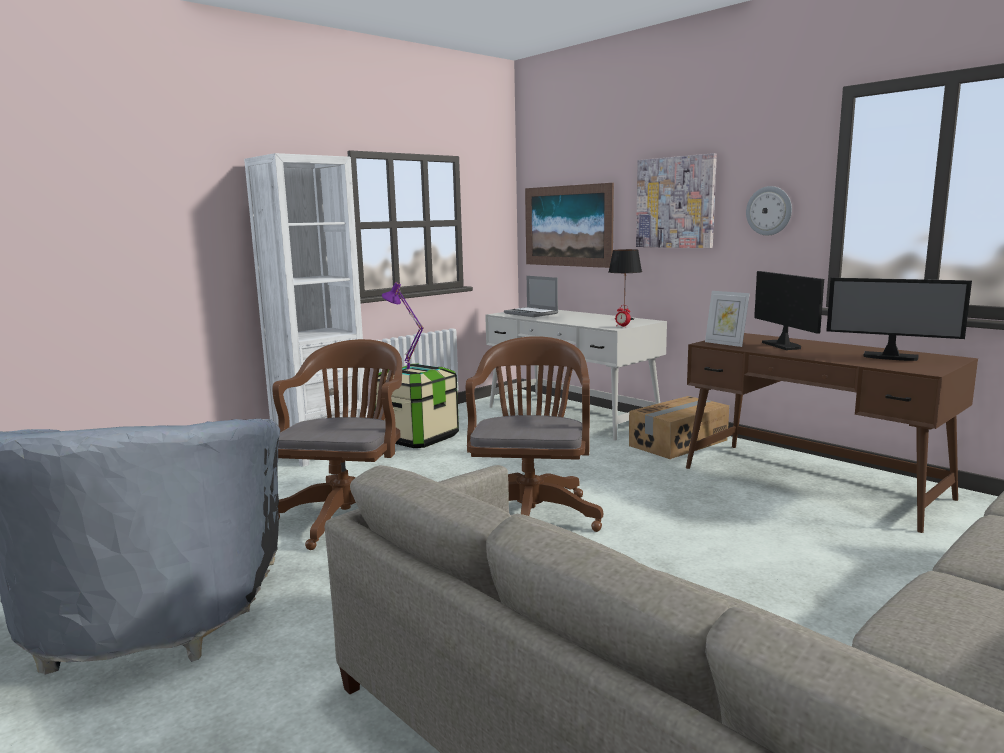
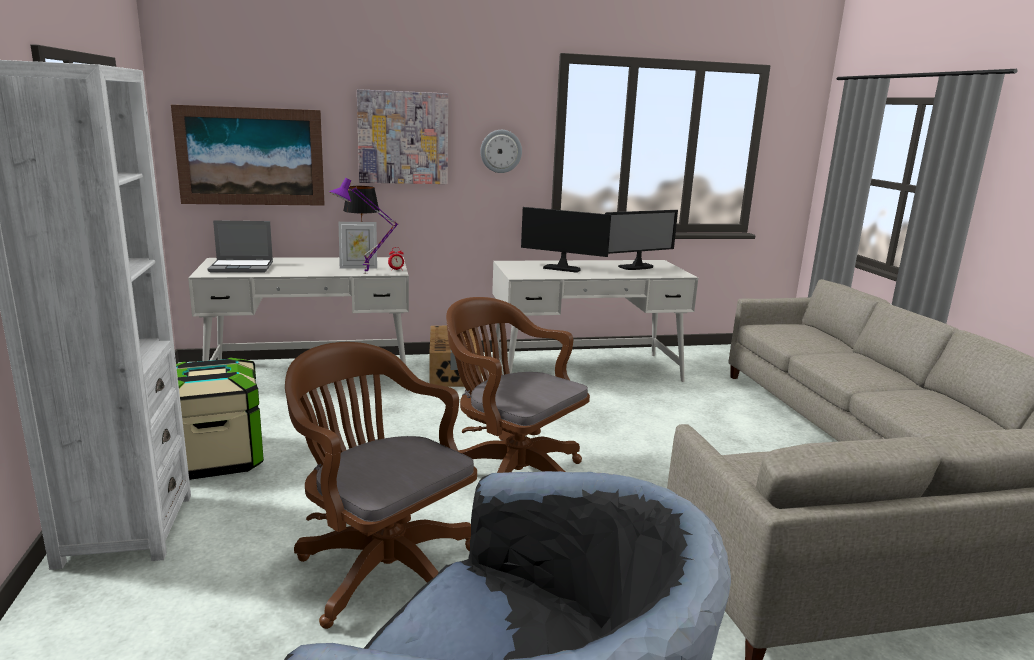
camera: 60 degrees left, 5 degrees up
purple table lamp [382,282,424,371] -> purple table lamp moved to [330,178,398,274]
brown desk [686,333,978,533] -> white desk [492,260,698,382]
picture frame [705,291,750,347] -> picture frame moved to [339,222,377,269]

